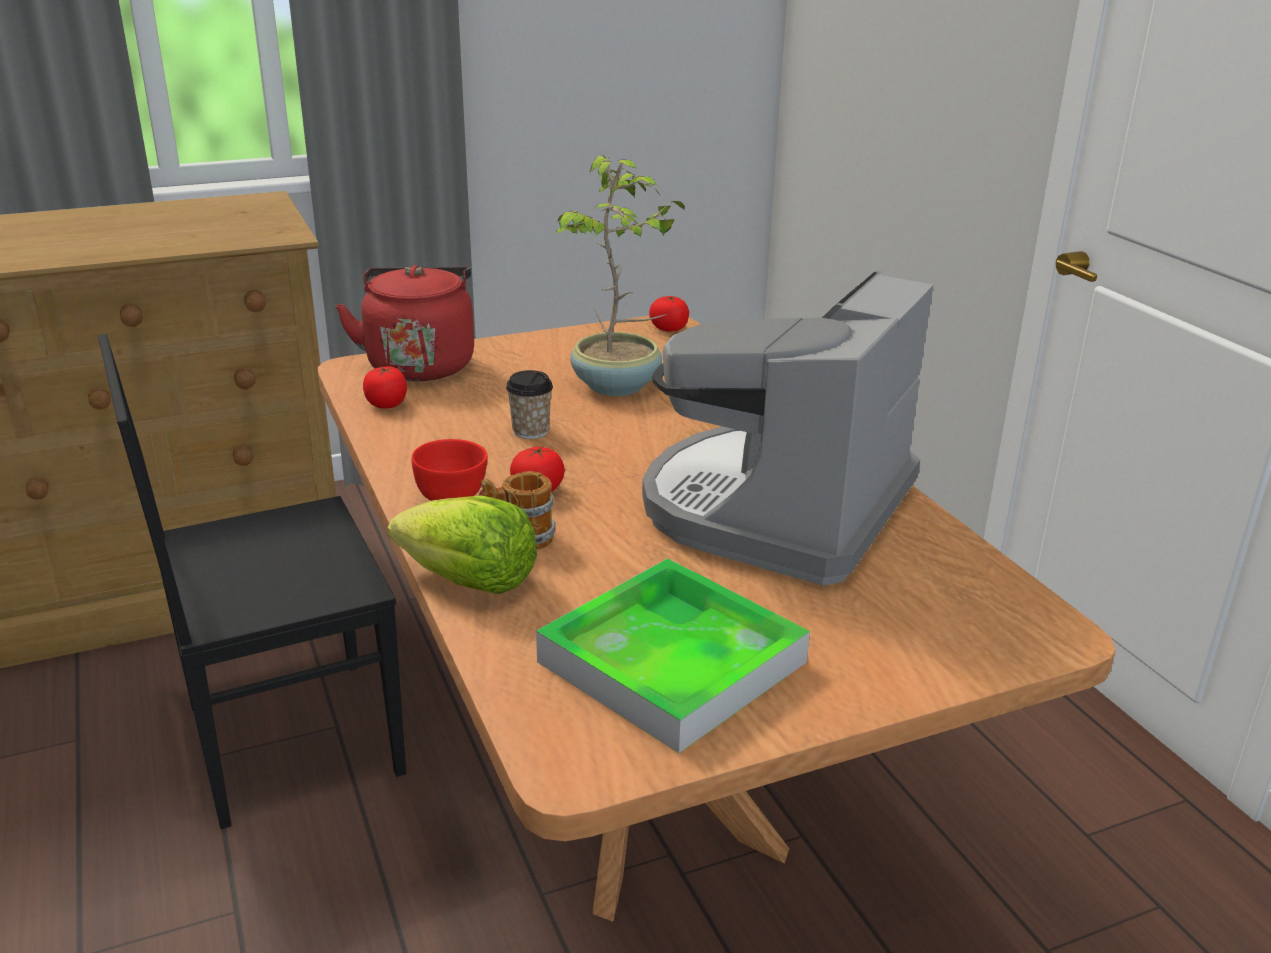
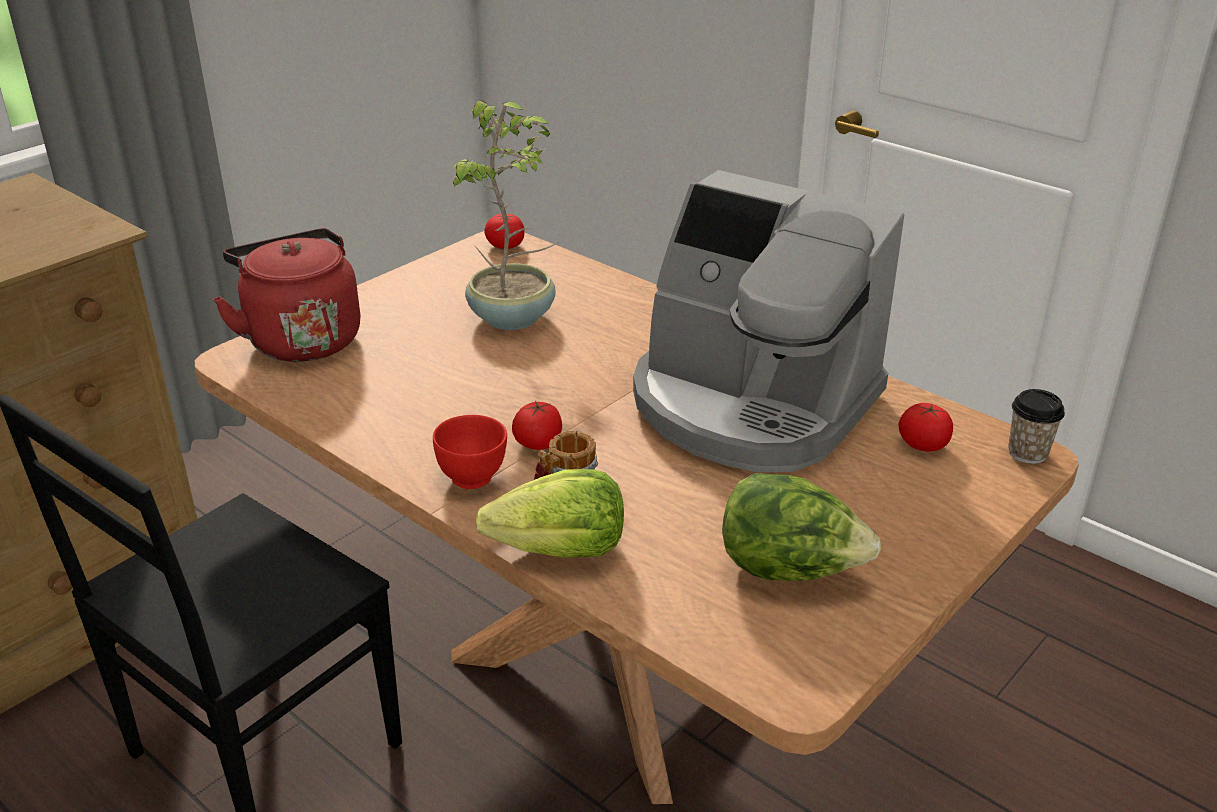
camera: 25 degrees left, 5 degrees up
tomato [363,366,407,408] -> tomato moved to [898,403,953,452]
cup [506,370,553,439] -> cup moved to [1008,389,1065,464]
tray [536,558,810,753] -> lettuce [722,473,881,581]
coffee machine [642,271,933,585] -> coffee machine turned 60 degrees counterclockwise [633,170,904,472]

